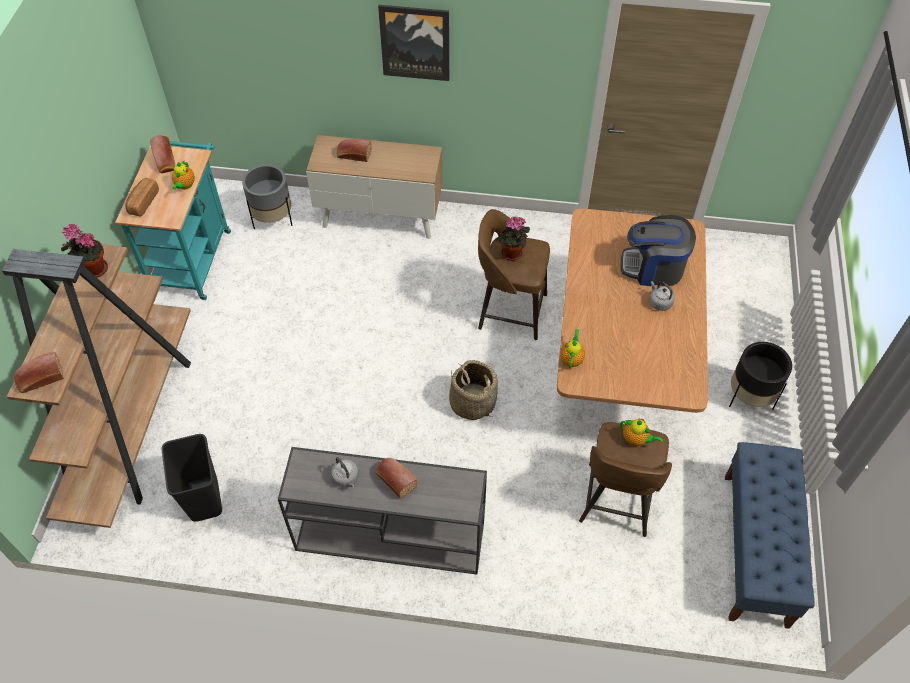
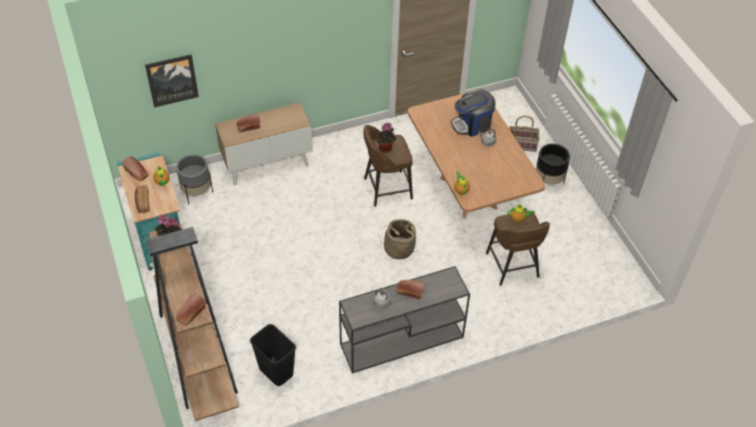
camera: 30 degrees left, 5 degrees down
picture [378,5,449,81] -> picture moved to [145,54,199,108]
blue bench [725,442,814,629] -> none
none -> basket [509,116,539,152]

